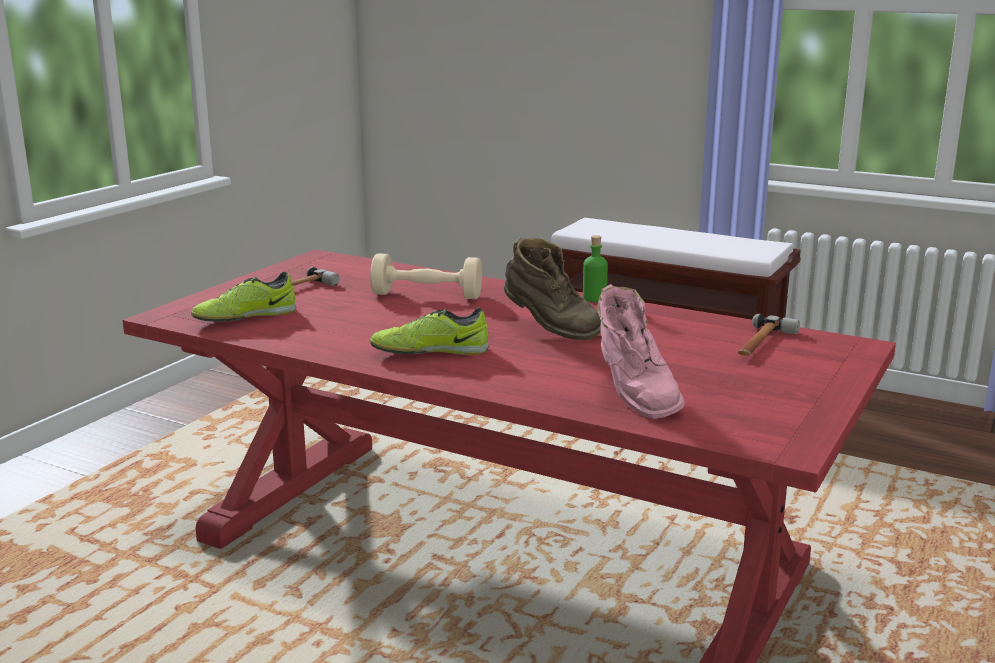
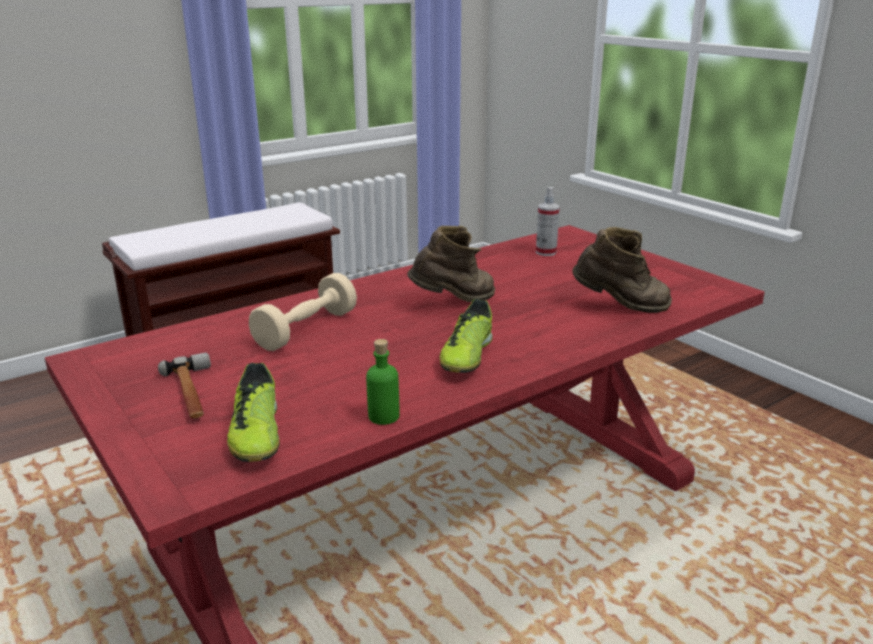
camera: 65 degrees left, 5 degrees up
green bottle [583,235,608,302] -> green bottle moved to [366,339,400,425]
pink boot [597,284,685,419] -> brown boot [573,227,672,313]
hammer [738,314,800,356] -> spray bottle [536,187,560,256]

